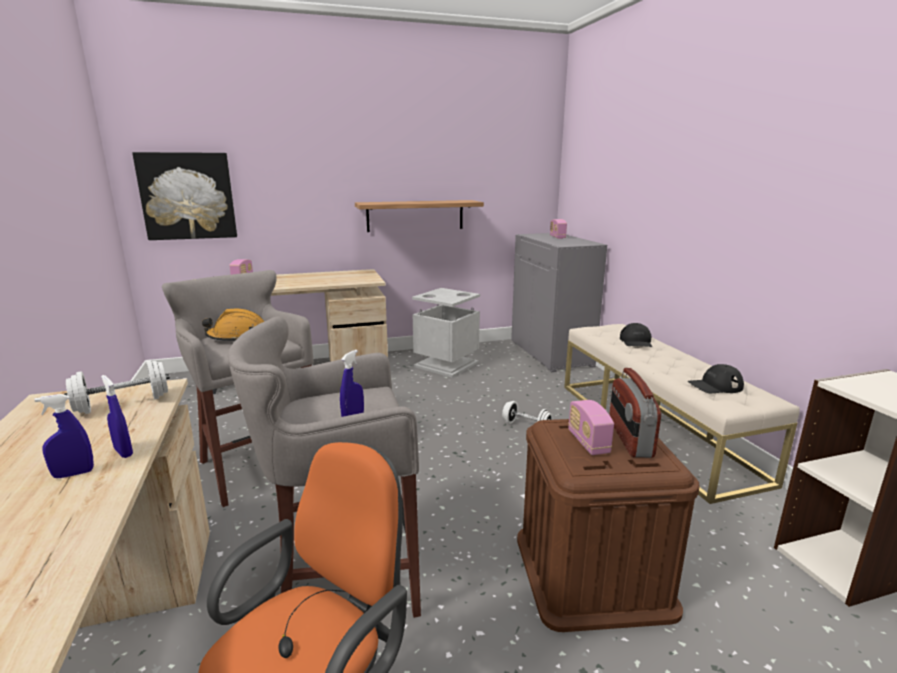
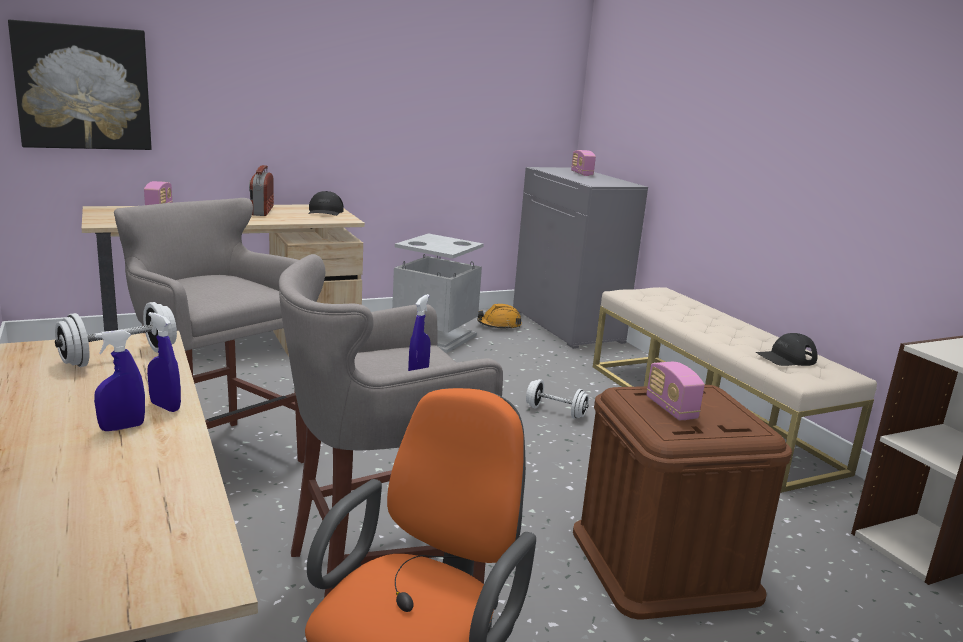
camera: 10 degrees left, 0 degrees up
orange hard hat [202,309,264,342] -> orange hard hat moved to [477,304,522,330]
shelf [355,200,484,232] -> none
radio [609,368,661,458] -> radio moved to [249,165,274,216]
black cap [620,323,652,347] -> black cap moved to [308,191,344,216]

